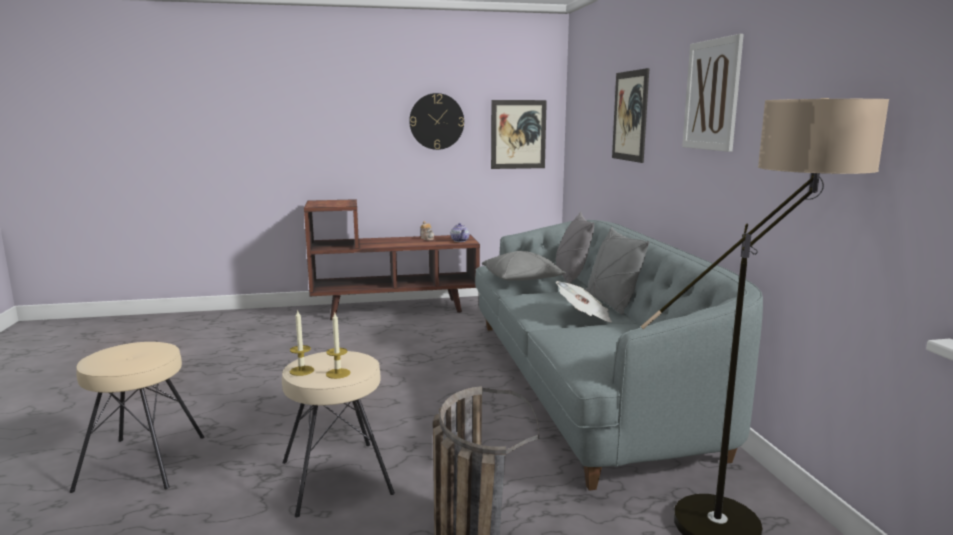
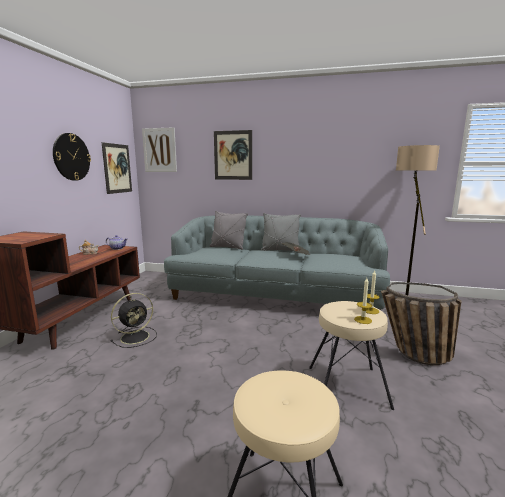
camera: 65 degrees left, 0 degrees up
grey pillow [482,251,566,281] -> none
picture [682,34,744,152] -> picture moved to [142,127,177,172]
none -> black fan [111,293,157,348]

